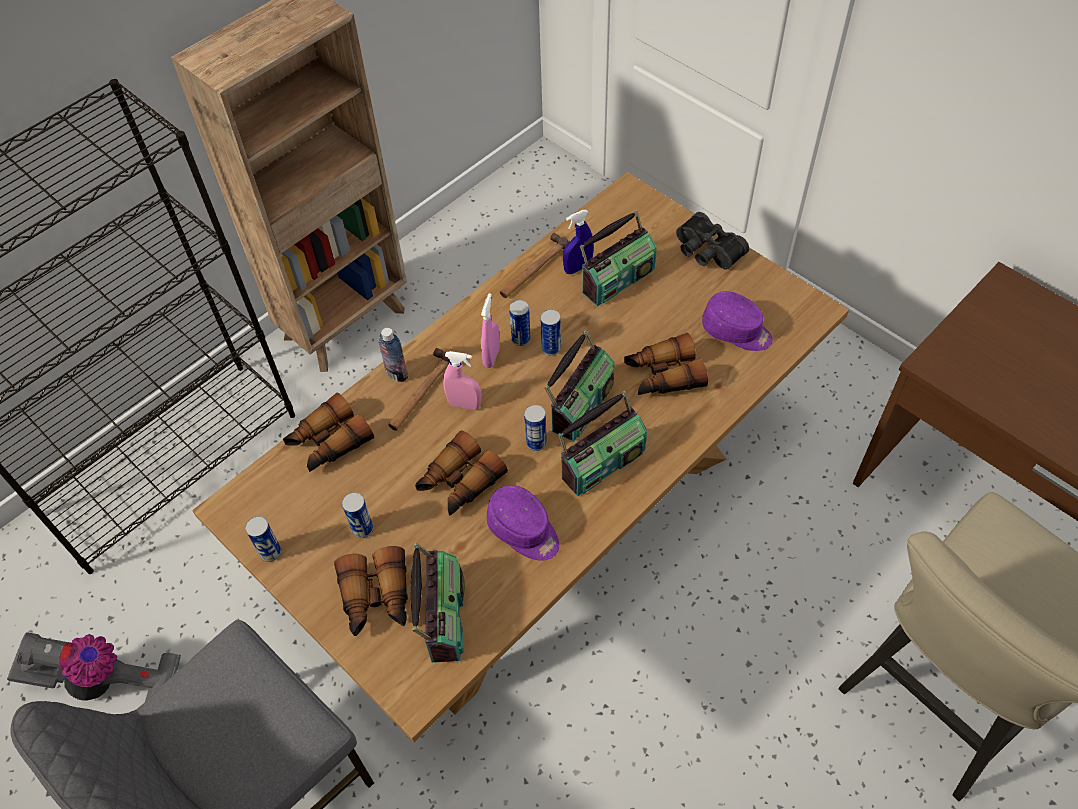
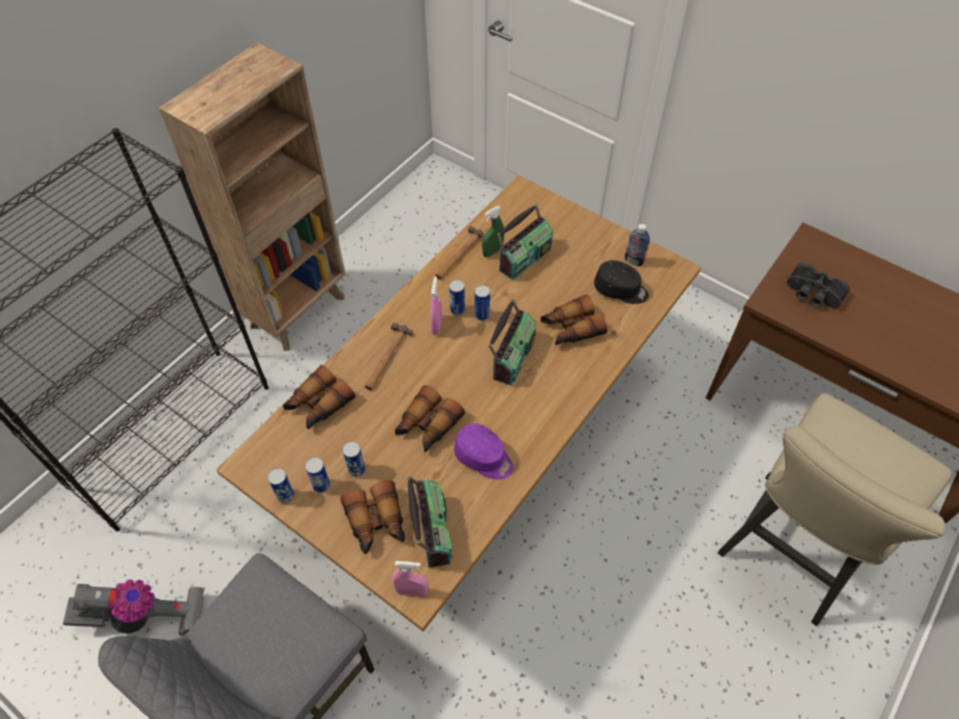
camera: 10 degrees left, 0 degrees up
bottle [378,328,408,382] -> bottle moved to [625,224,650,266]
pink spray bottle [443,351,482,410] -> pink spray bottle moved to [392,561,429,597]
can [524,405,547,451] -> can moved to [305,457,330,493]
radio [558,391,647,496] -> none
blue spray bottle [563,210,594,274] -> green spray bottle [482,206,504,257]
black binoculars [676,212,749,270] -> black binoculars moved to [787,262,850,308]
purple cap [702,291,773,351] -> black cap [594,260,649,304]

